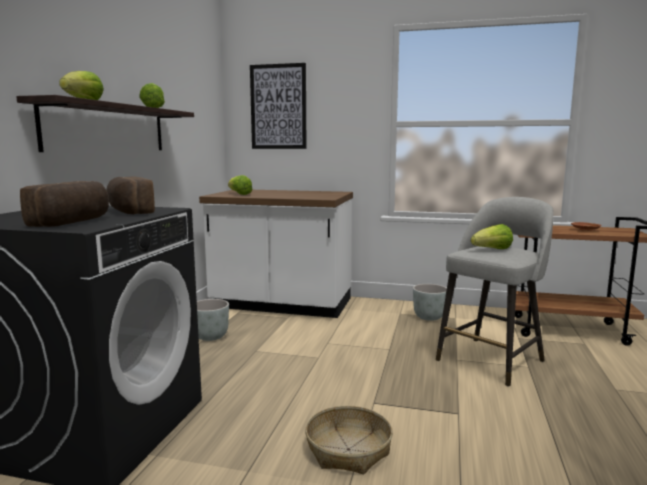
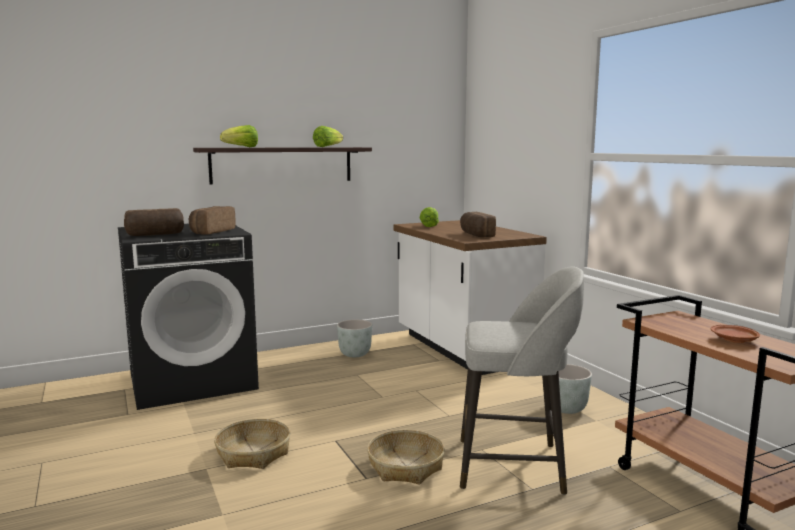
camera: 50 degrees right, 0 degrees up
picture [250,63,306,149] -> none
lettuce [471,224,513,249] -> none
none -> basket [367,430,445,484]
none -> bread [460,212,496,237]

